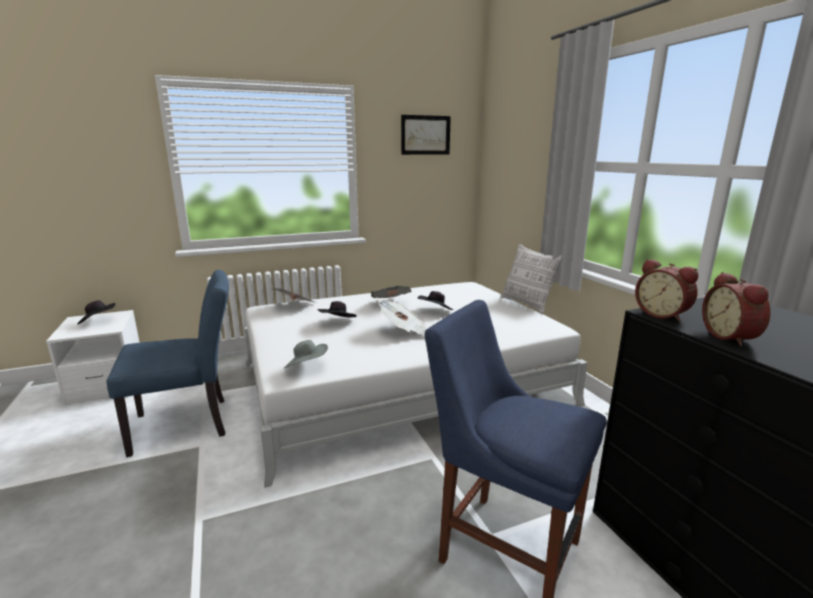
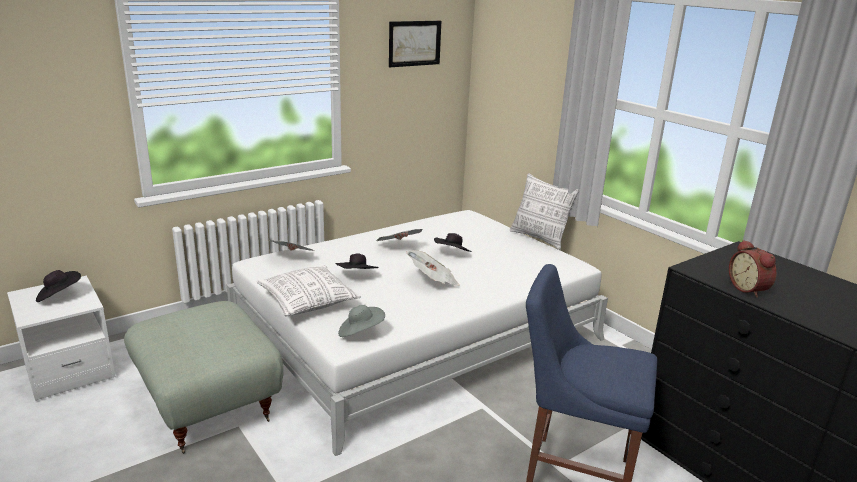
camera: 15 degrees left, 5 degrees up
blue chair [107,270,229,457] -> grey ottoman [124,301,283,454]
alarm clock [635,259,698,322] -> none
none -> pillow [257,265,361,316]

